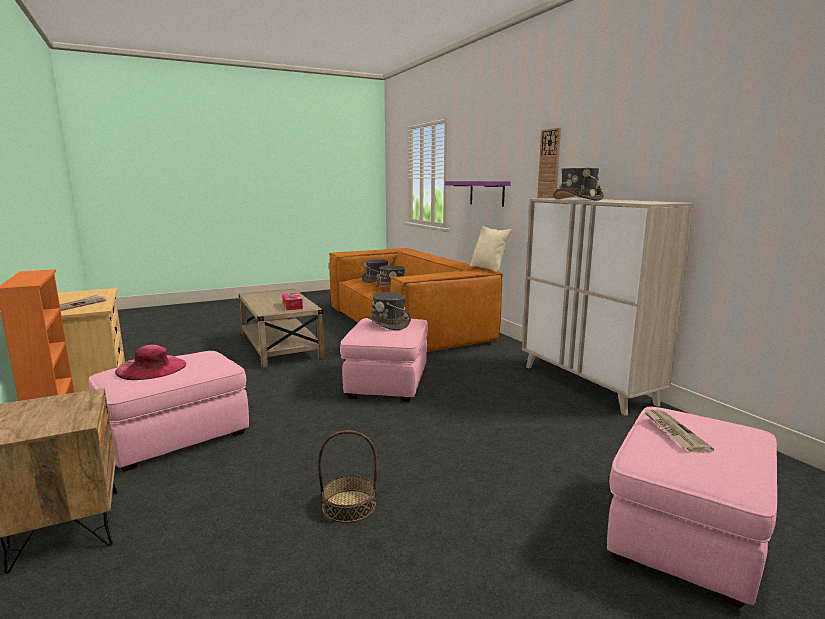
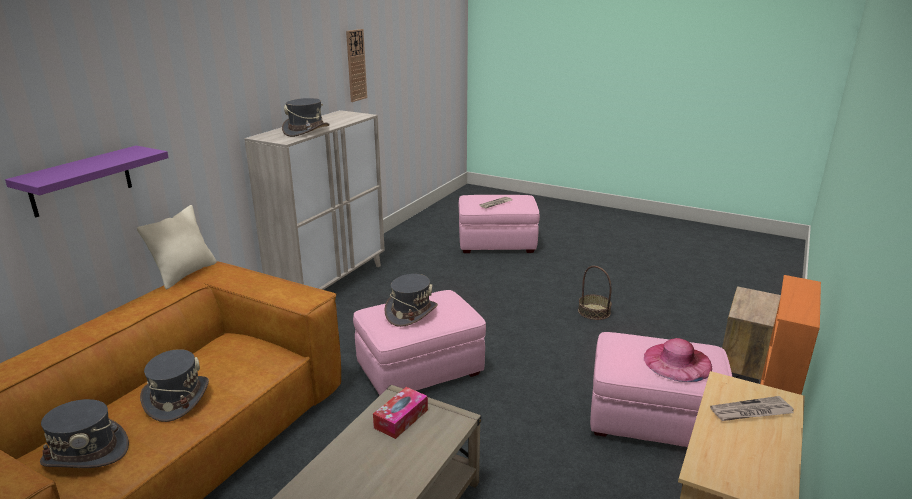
camera: 125 degrees left, 10 degrees up
wall clock [537,128,561,199] -> wall clock moved to [346,29,367,102]

